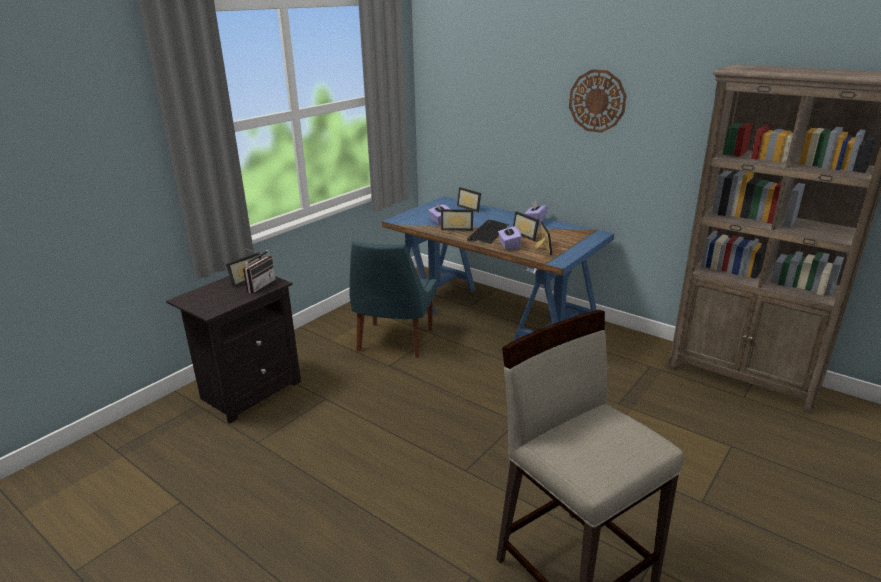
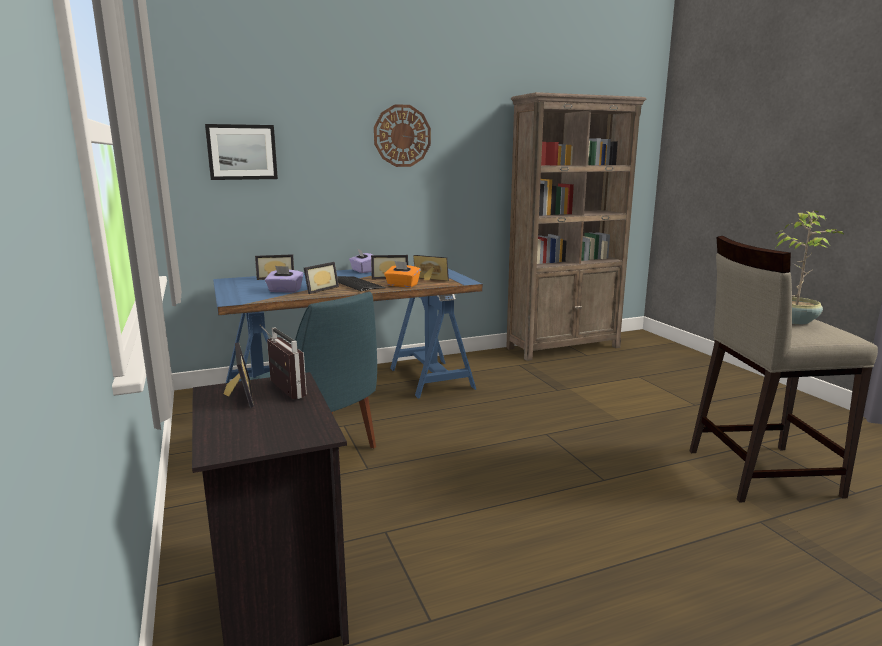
camera: 60 degrees left, 10 degrees down
purple tissue box [498,224,522,250] -> orange tissue box [384,261,421,288]
none -> picture [205,124,278,180]
none -> potted plant [775,210,844,324]

